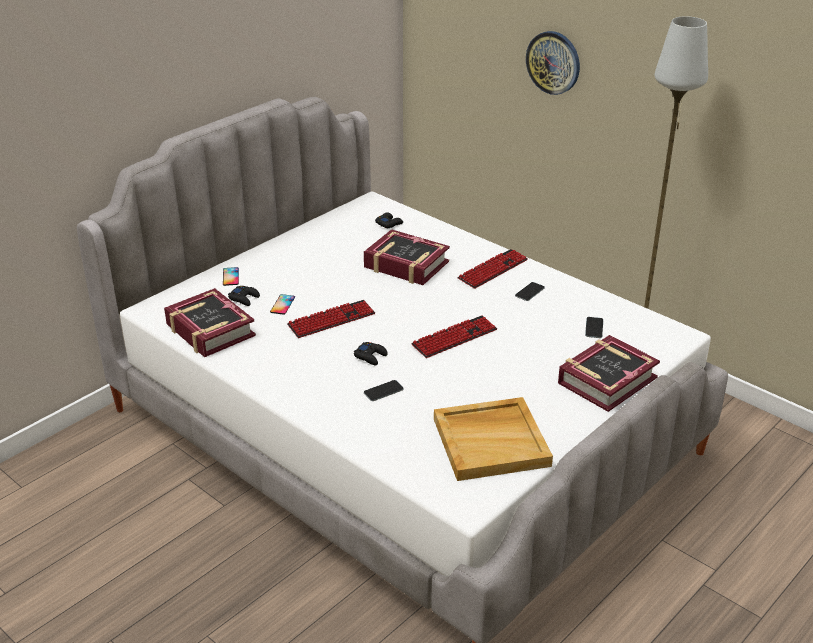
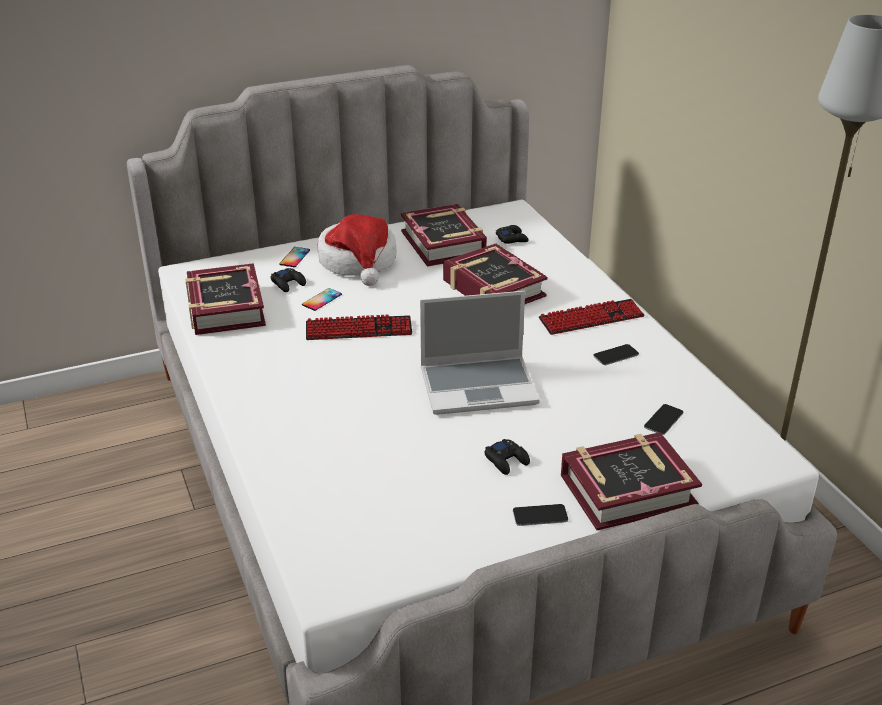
camera: 25 degrees right, 0 degrees up
black game controller [354,342,388,366] -> black game controller moved to [485,439,530,475]
phone [364,380,404,401] -> phone moved to [513,504,568,526]
keyboard [411,315,497,358] -> laptop [420,291,540,415]
beige tray [434,397,553,481] -> none
wall clock [526,31,580,95] -> none
none -> hat [318,214,397,286]
none -> book [401,204,487,267]

